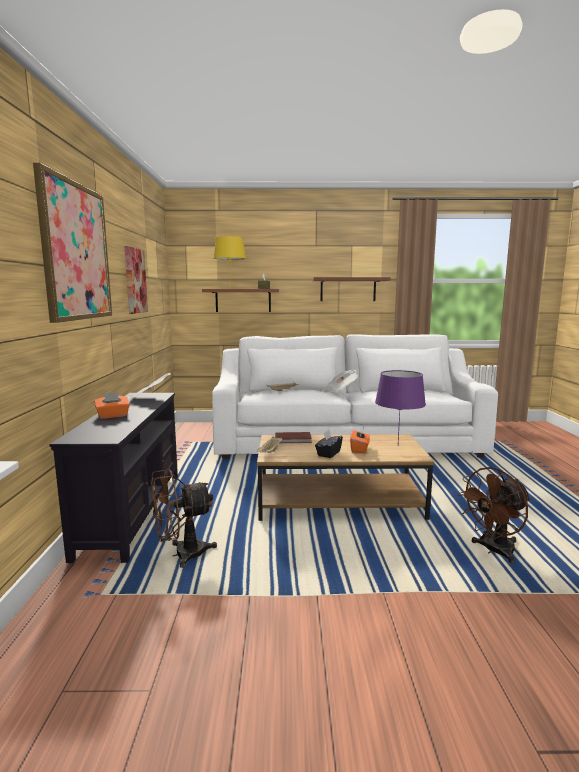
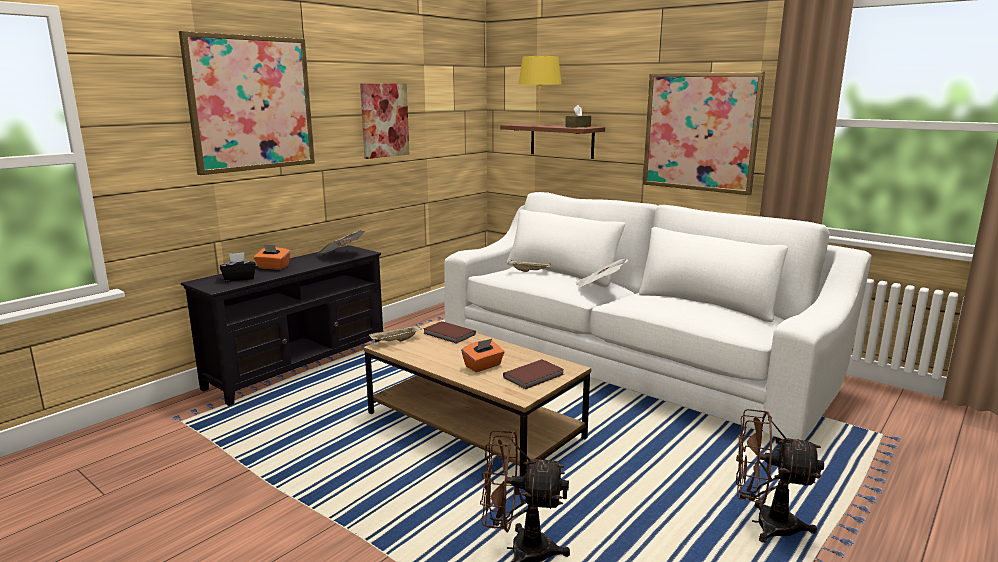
camera: 40 degrees right, 5 degrees up
brown fan [151,469,217,568] -> brown fan moved to [736,409,824,543]
brown shelf [312,277,391,301] -> picture [643,72,765,195]
black tissue box [315,430,343,458] -> black tissue box moved to [220,252,256,282]
purple table lamp [375,370,426,443] -> brown book [503,359,564,389]

